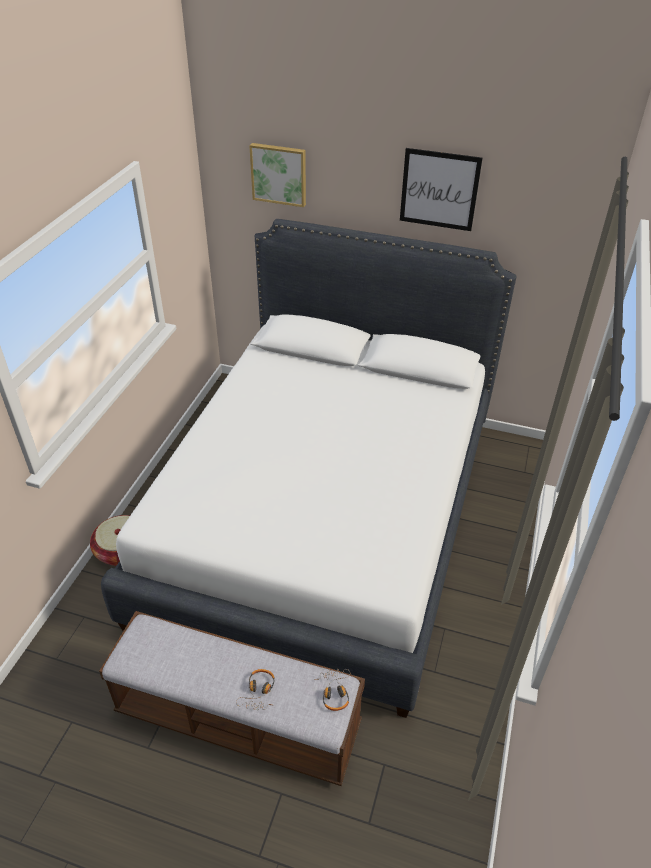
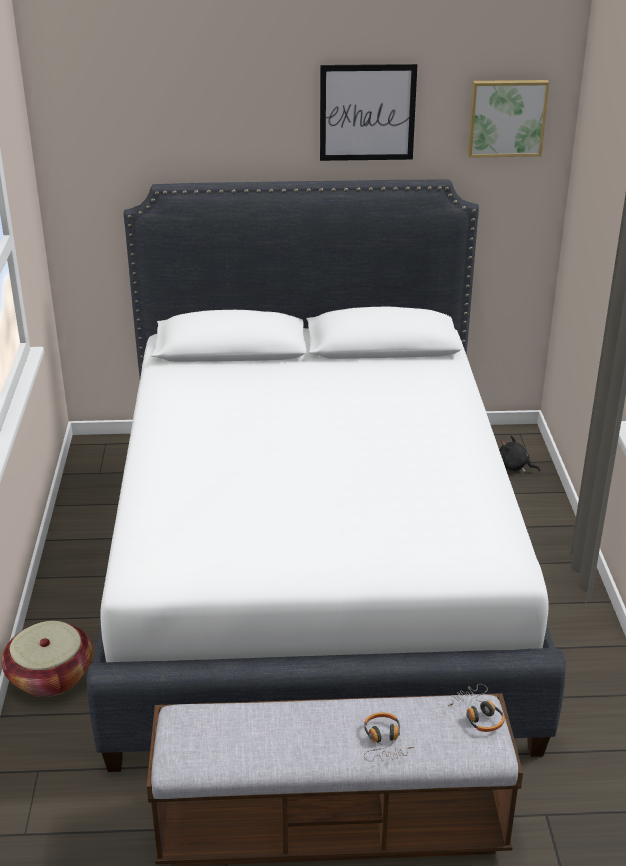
camera: 20 degrees left, 10 degrees down
picture [249,143,306,207] -> picture moved to [467,80,550,158]
none -> black plush toy [499,436,540,472]

